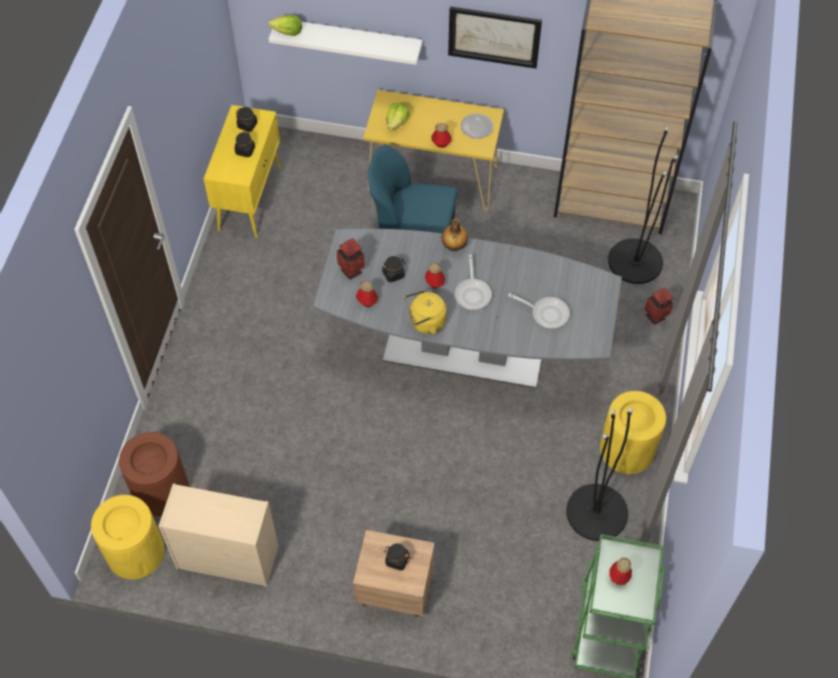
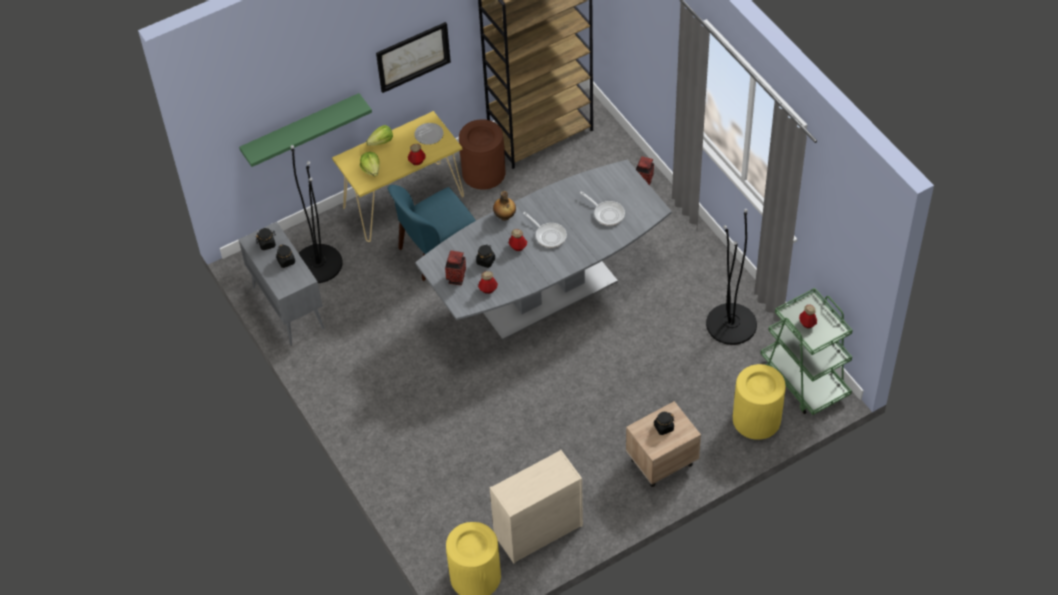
camera: 40 degrees left, 5 degrees down
brown trash can [119,432,189,516] -> brown trash can moved to [459,119,506,190]
yellow cabinet [204,105,281,238] -> grey cabinet [238,222,324,345]
lettuce [268,15,302,36] -> lettuce moved to [366,125,393,146]
white shelf [269,22,423,65] -> green shelf [239,93,372,167]
yellow kettle [405,290,447,334] -> none
frying pan [508,293,570,329] -> frying pan turned 60 degrees clockwise [580,191,625,226]
yellow trash can [600,391,666,474] -> yellow trash can moved to [733,364,786,440]
black floor lamp [608,127,679,284] -> black floor lamp moved to [290,145,342,283]

